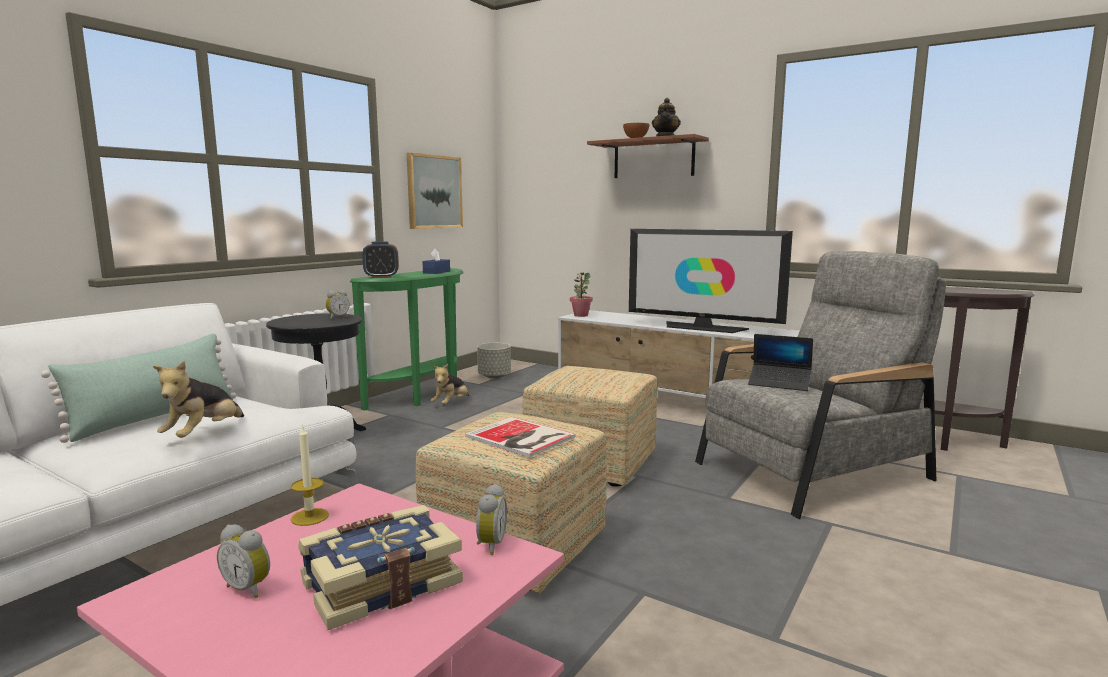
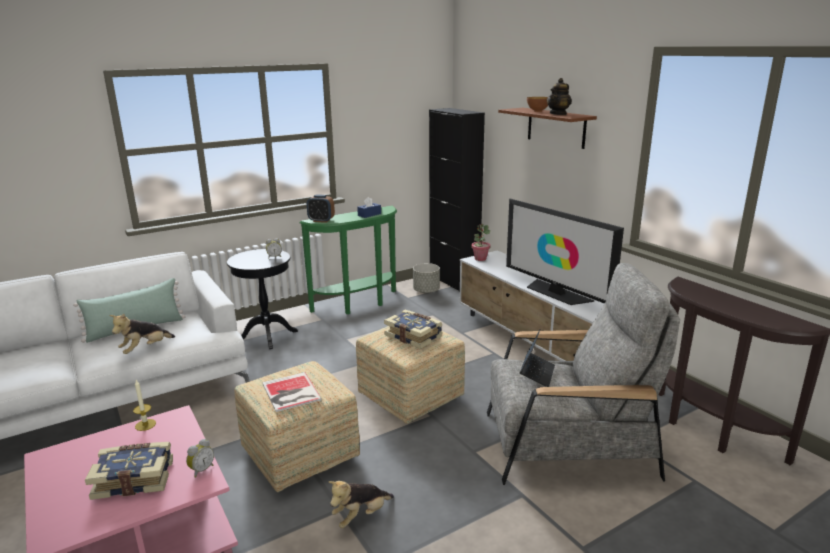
camera: 25 degrees right, 10 degrees up
alarm clock [217,524,270,599] -> none
picture [407,153,463,229] -> none
plush toy [431,364,469,405] -> plush toy moved to [329,481,394,528]
laptop [748,334,813,391] -> laptop turned 120 degrees counterclockwise [520,329,555,387]
none -> book [384,310,443,349]
none -> black cabinet [429,108,485,292]

